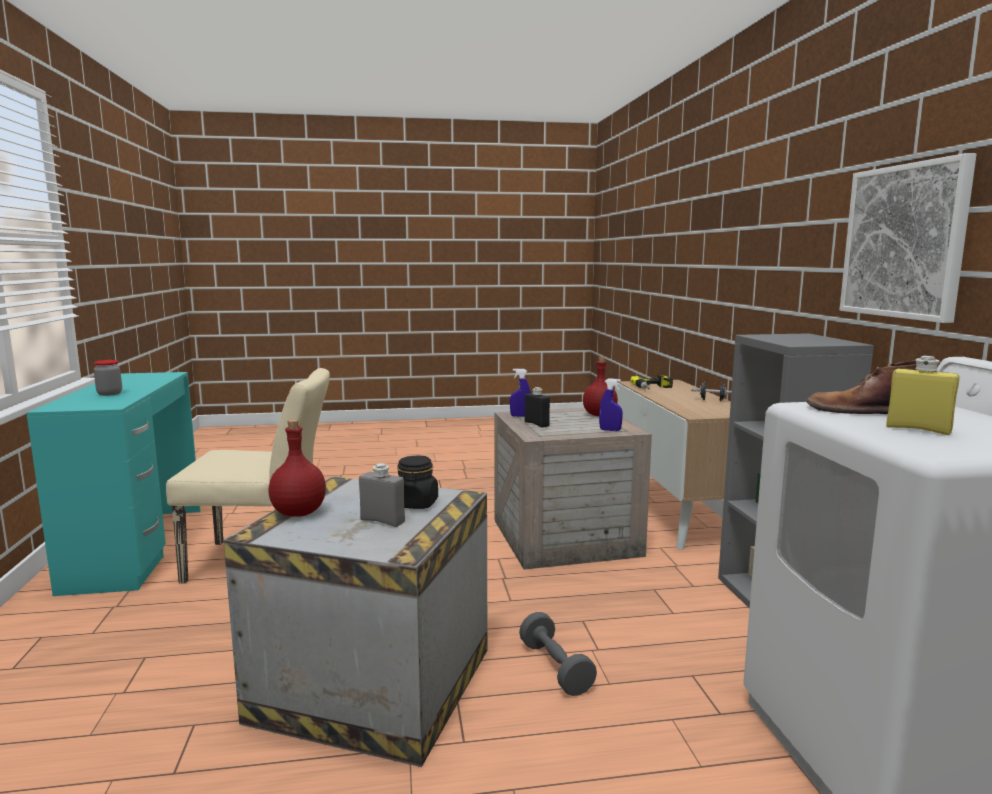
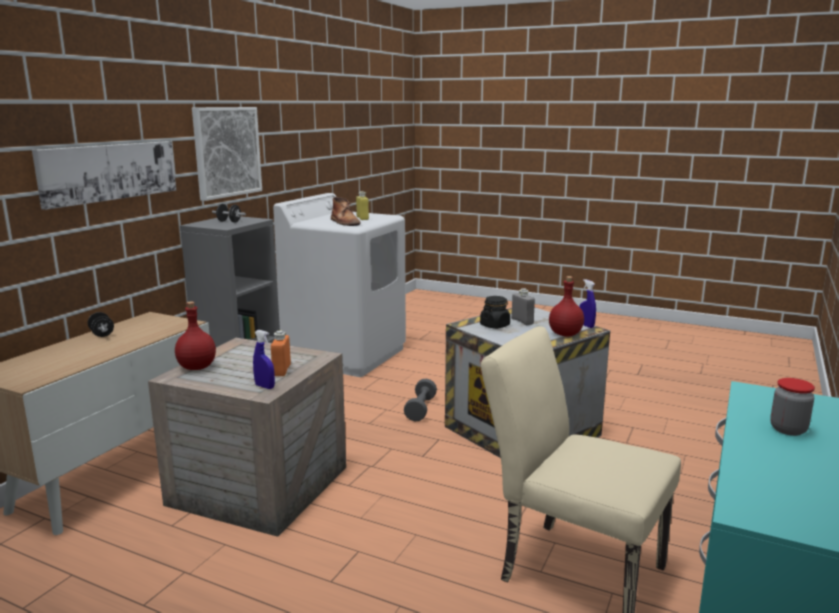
camera: 145 degrees left, 5 degrees up
black bottle [525,387,550,427] -> orange bottle [271,331,291,376]
blue spray bottle [599,378,623,431] -> blue spray bottle moved to [579,279,596,328]
power drill [630,375,673,389] -> none
none -> picture [32,141,176,210]
none -> black dumbbell [212,204,246,223]

